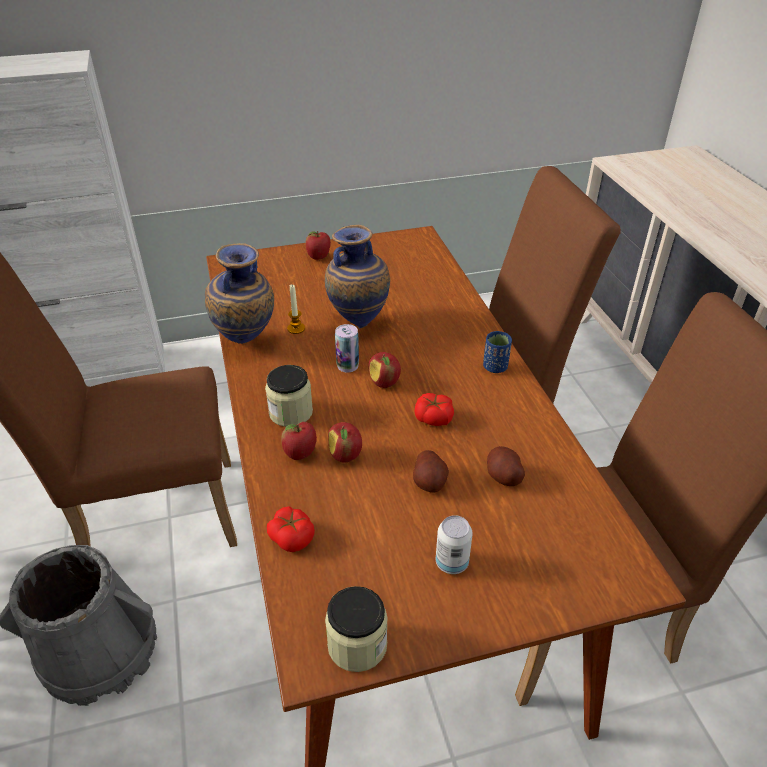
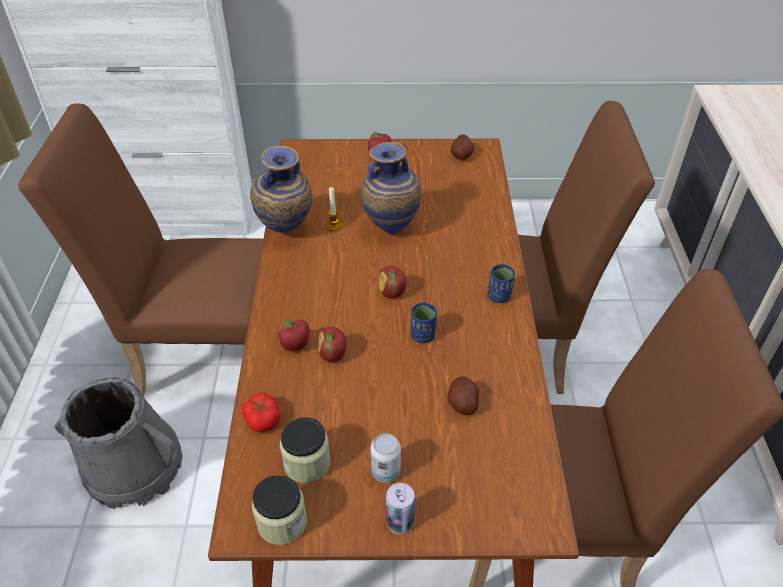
camera: 15 degrees right, 5 degrees up
jar [265,365,313,427] -> jar moved to [280,417,330,483]
can [335,324,359,373] -> can moved to [386,483,415,535]
potato [413,450,449,493] -> potato moved to [451,135,474,160]
tomato [415,393,454,426] -> blue cup [411,302,437,343]

